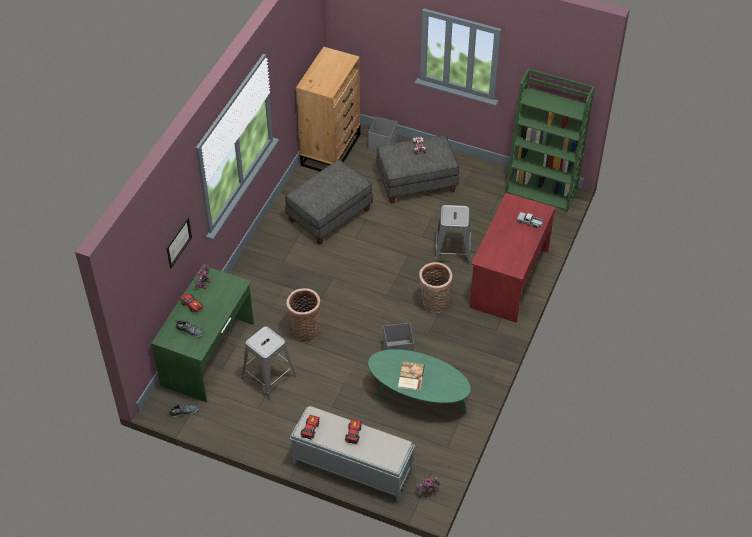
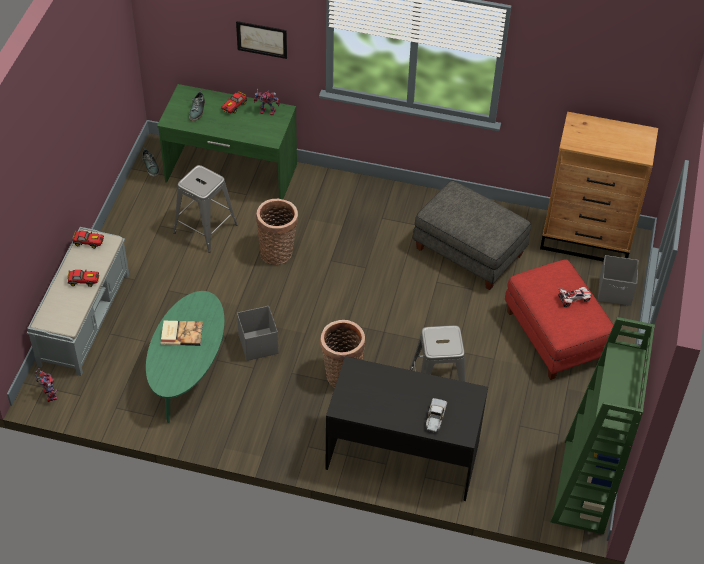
camera: 80 degrees right, 0 degrees up
grey ottoman [376,135,459,204] -> red ottoman [505,259,613,380]
red desk [470,193,555,323] -> black desk [325,356,488,501]

